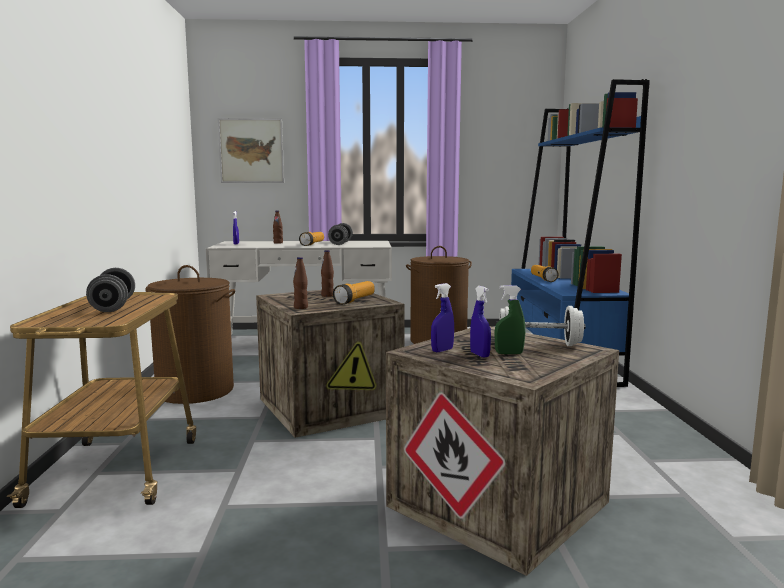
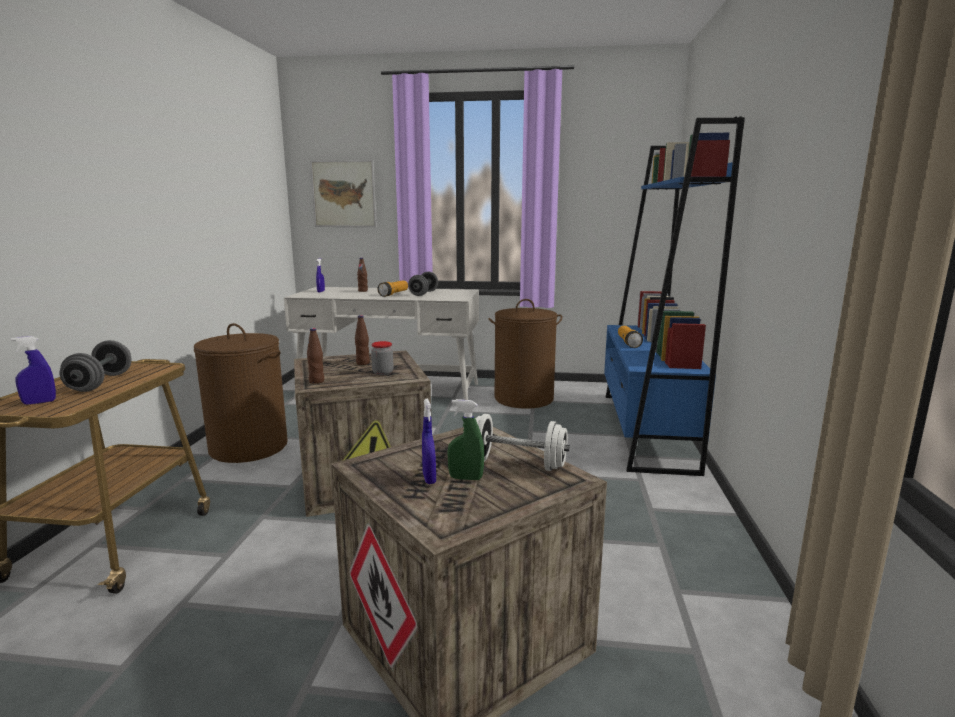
camera: 10 degrees right, 5 degrees up
flashlight [333,281,375,305] -> jar [371,341,394,375]
blue spray bottle [431,283,454,352] -> blue spray bottle moved to [11,336,56,405]

